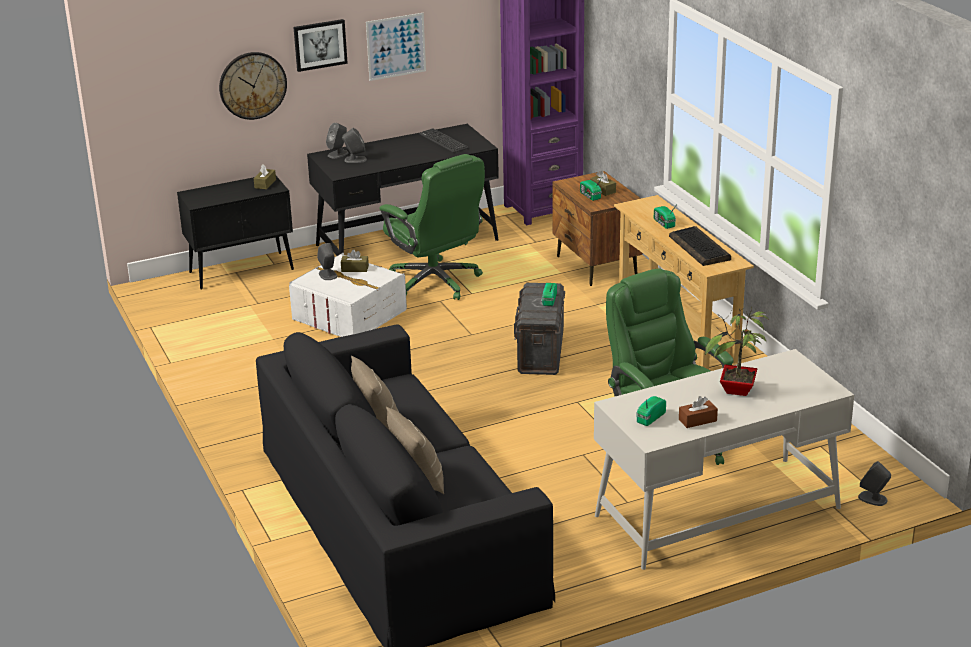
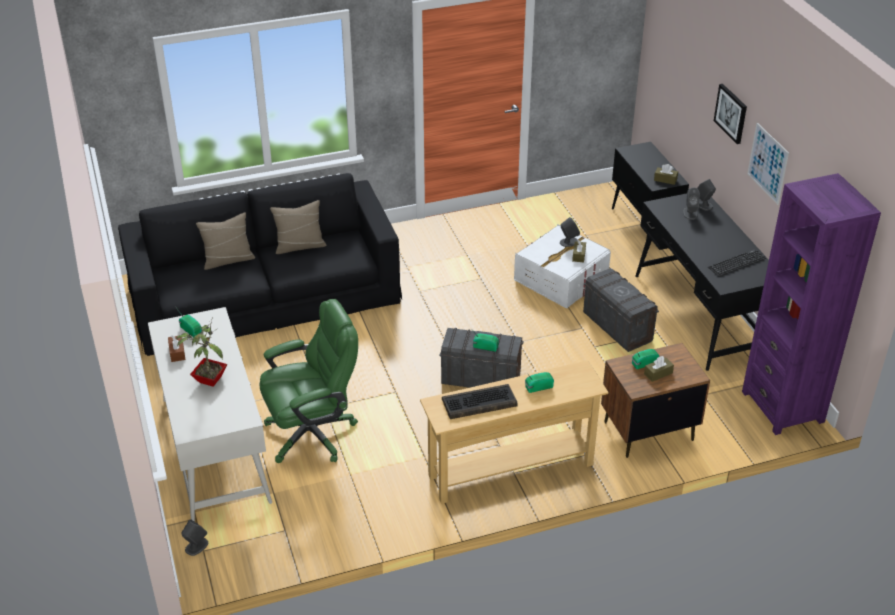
camera: 95 degrees right, 10 degrees up
wall clock [219,52,287,120] -> none
green office chair [380,154,485,300] -> grey storage box [583,268,659,352]

